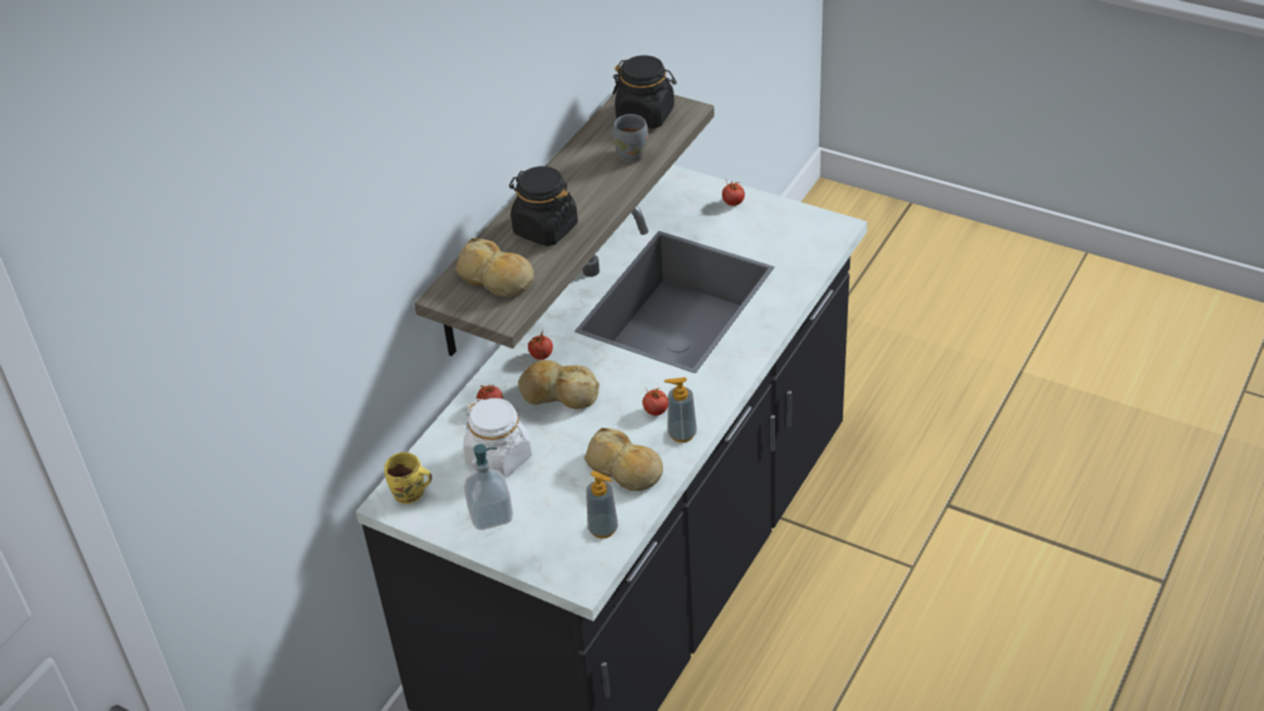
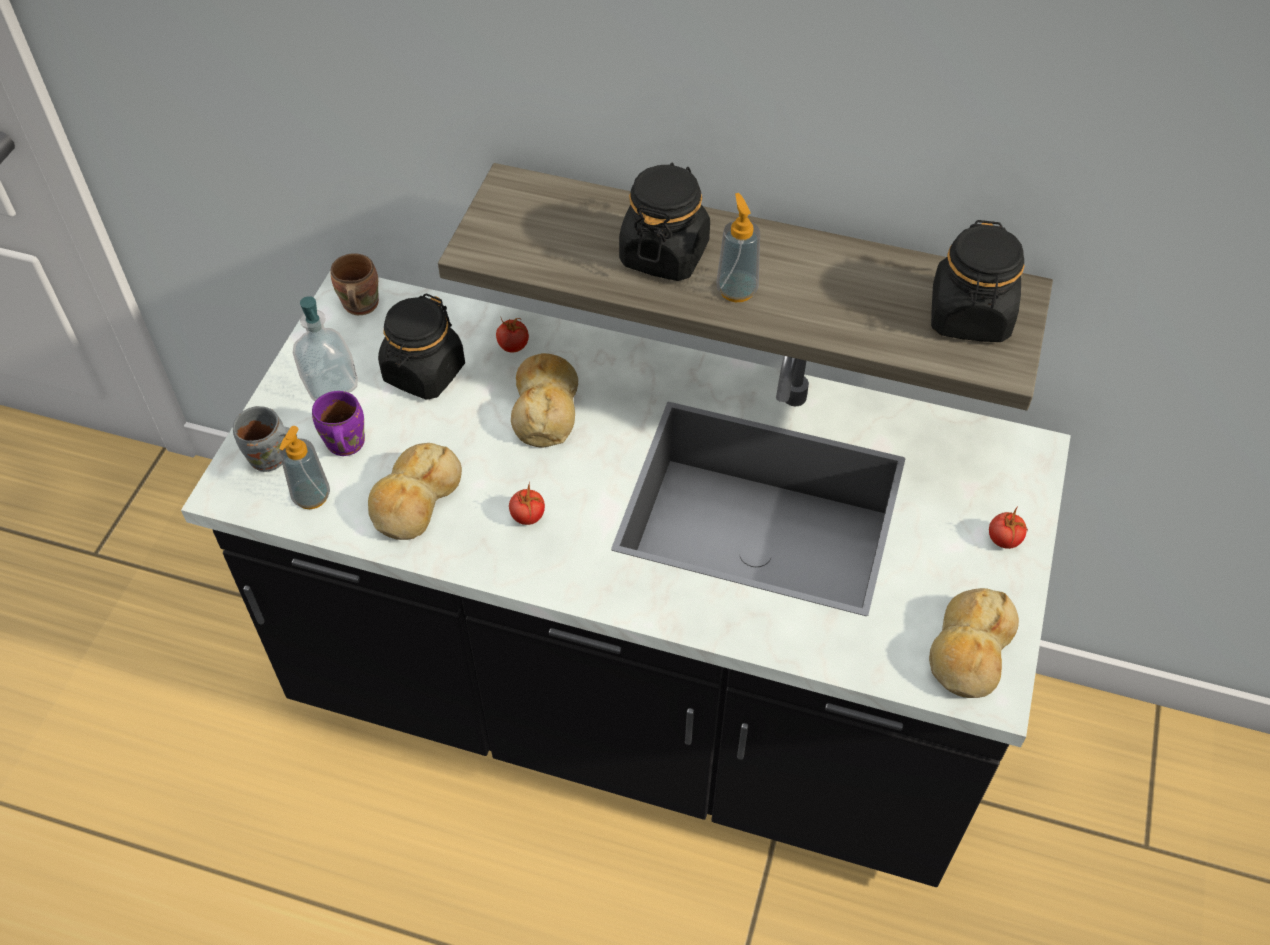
camera: 75 degrees right, 10 degrees up
yellow mug [384,452,432,504] -> brown mug [331,253,379,315]
bread [455,238,534,297] -> bread moved to [929,588,1019,698]
white jar [463,398,532,478] -> black jar [378,293,465,400]
tomato [528,331,553,360] -> none
grey mug [613,114,648,163] -> grey mug moved to [233,406,297,472]
soap dispenser [664,377,697,443] -> soap dispenser moved to [716,193,760,302]
none -> purple mug [312,391,365,456]

